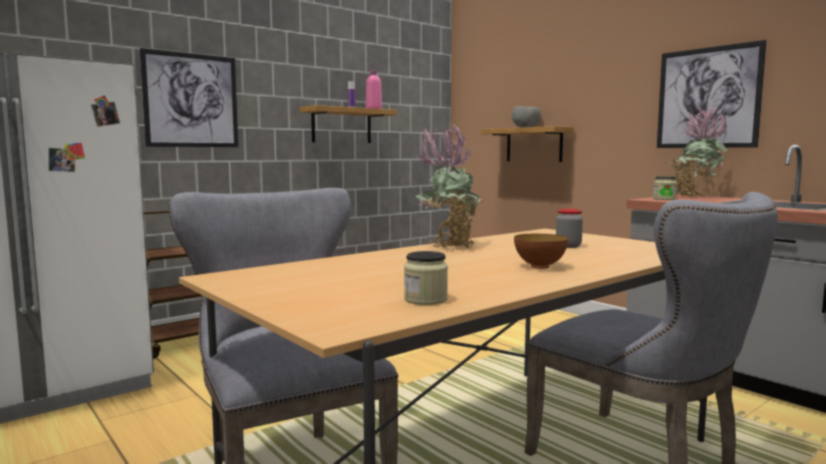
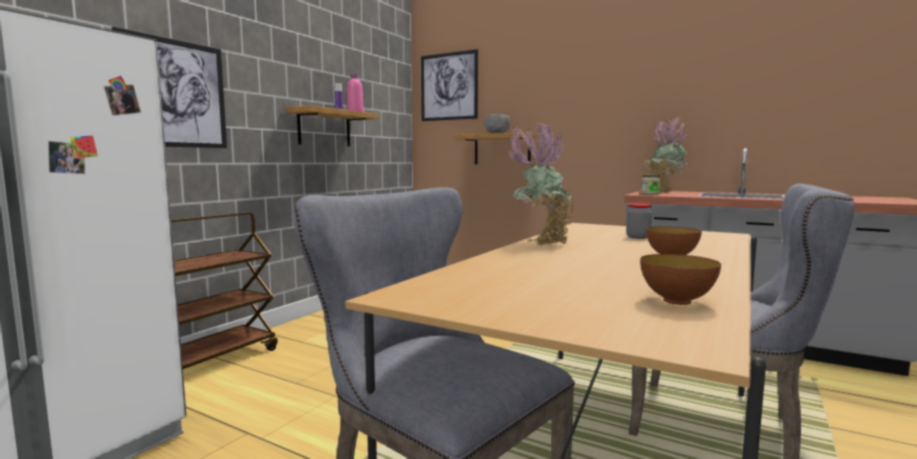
camera: 20 degrees left, 0 degrees up
jar [404,251,448,305] -> bowl [640,254,721,305]
picture [657,40,767,148] -> picture moved to [421,49,478,121]

